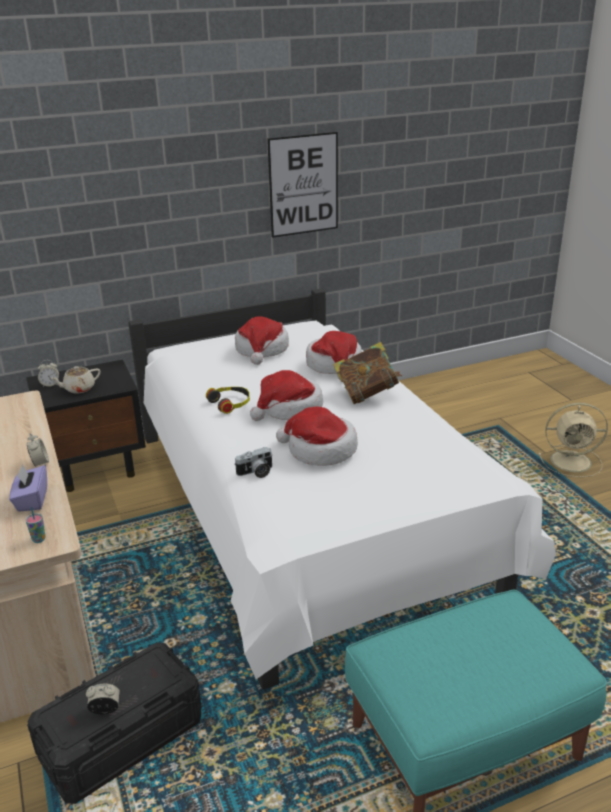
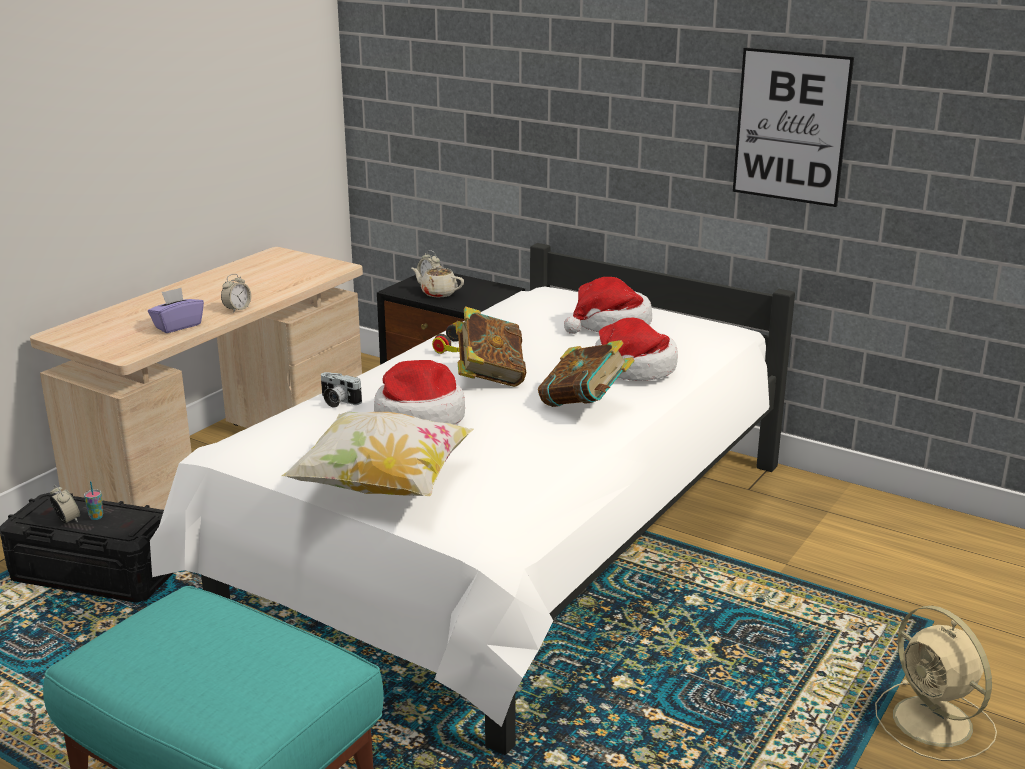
camera: 55 degrees right, 5 degrees down
cup [26,507,46,543] -> cup moved to [84,481,103,520]
hat [250,370,323,421] -> book [455,306,526,387]
none -> pillow [282,412,474,496]

